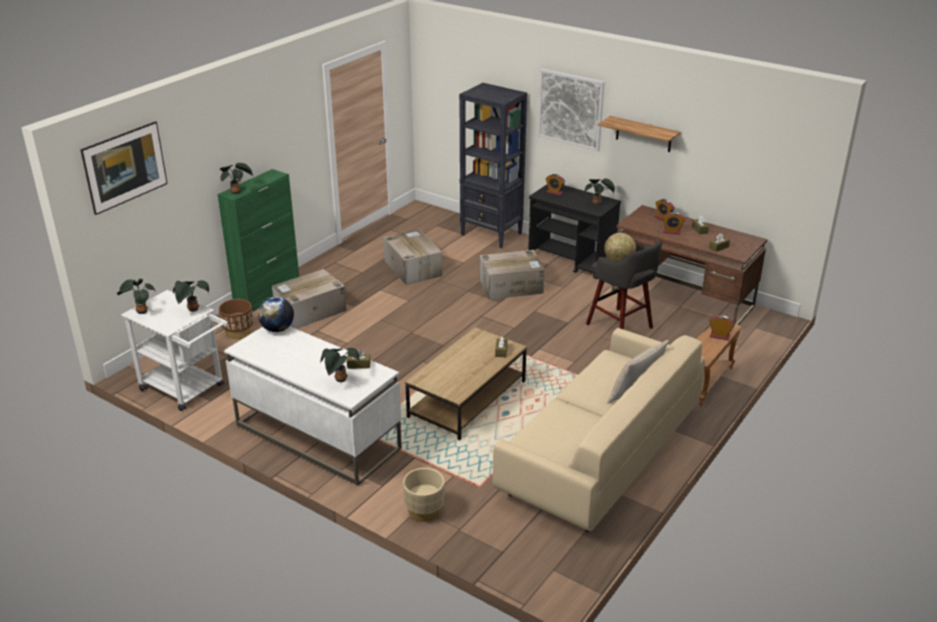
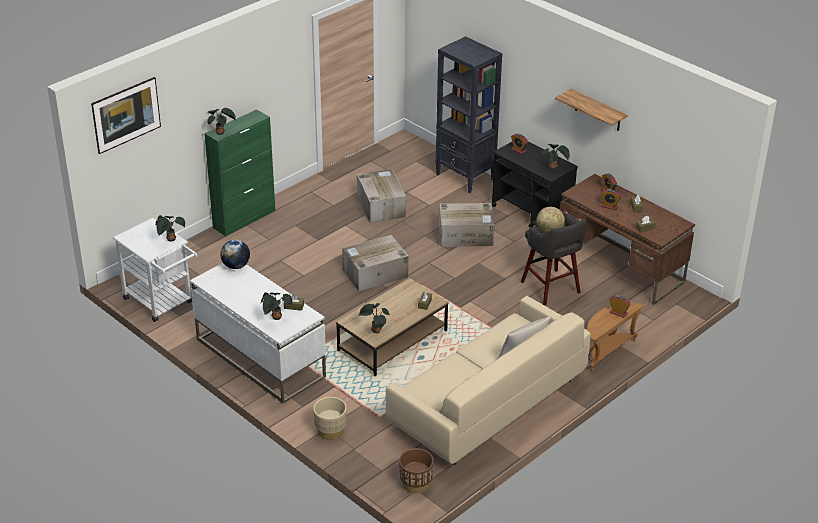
camera: 10 degrees right, 5 degrees up
potted plant [117,279,156,314] -> potted plant moved to [358,303,390,334]
brown planter [219,299,253,339] -> brown planter moved to [399,448,434,493]
cardboard box [272,269,347,329] -> cardboard box moved to [342,235,408,291]
picture [537,69,605,151] -> none

